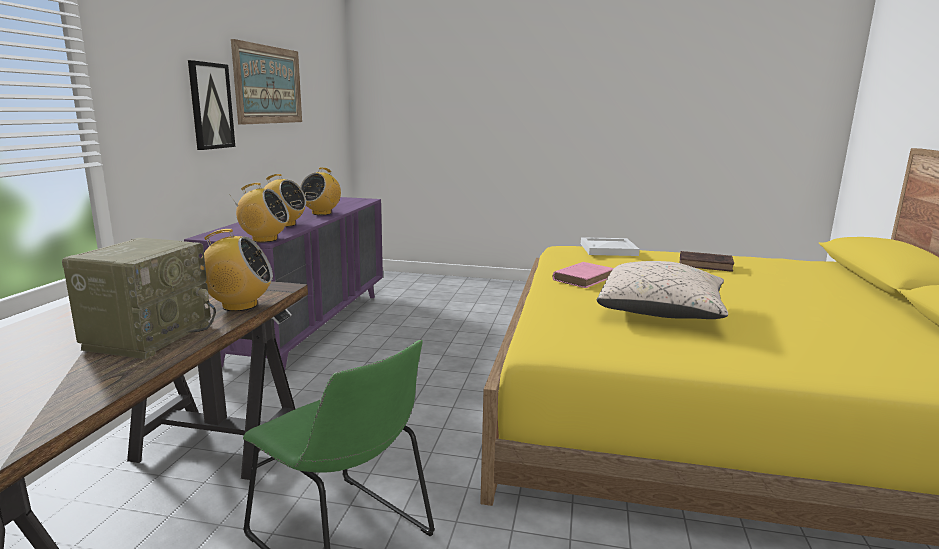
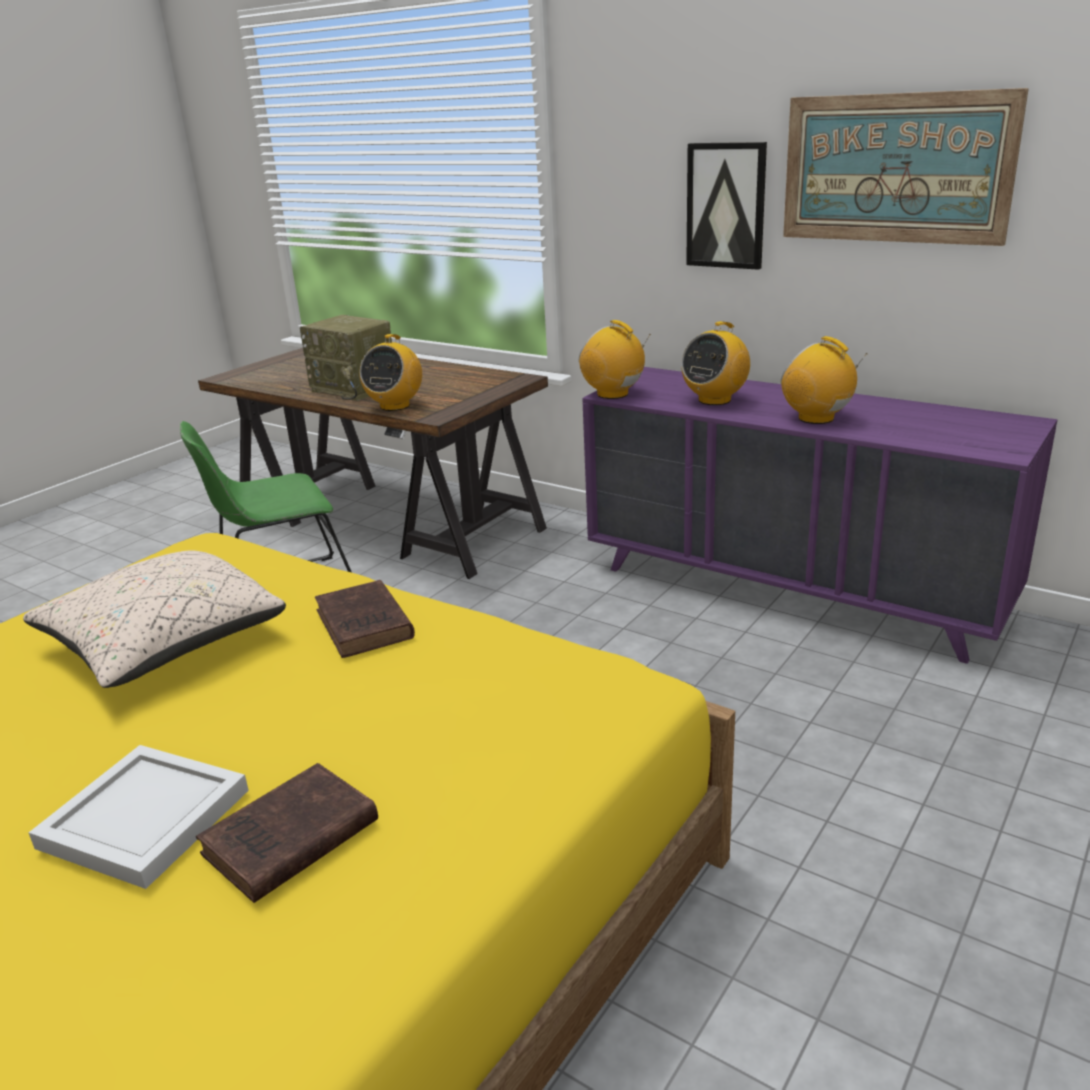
camera: 115 degrees right, 10 degrees up
radio [231,183,289,242] -> radio turned 105 degrees clockwise [579,320,651,399]
pink book [553,262,614,288] -> brown book [315,580,415,658]
white tray [581,237,640,256] -> white tray moved to [29,745,249,889]

